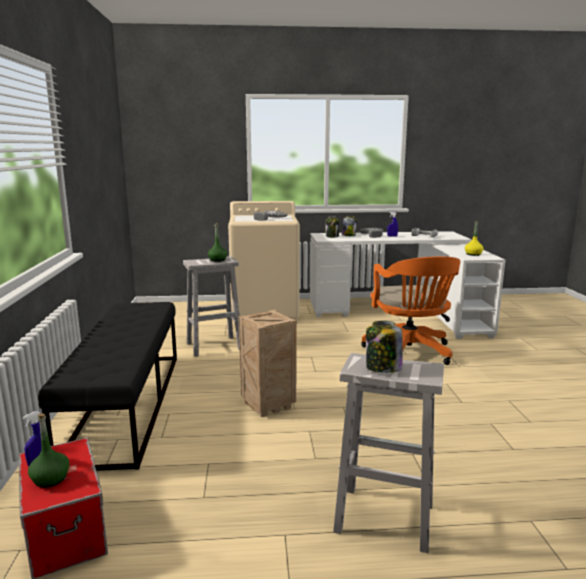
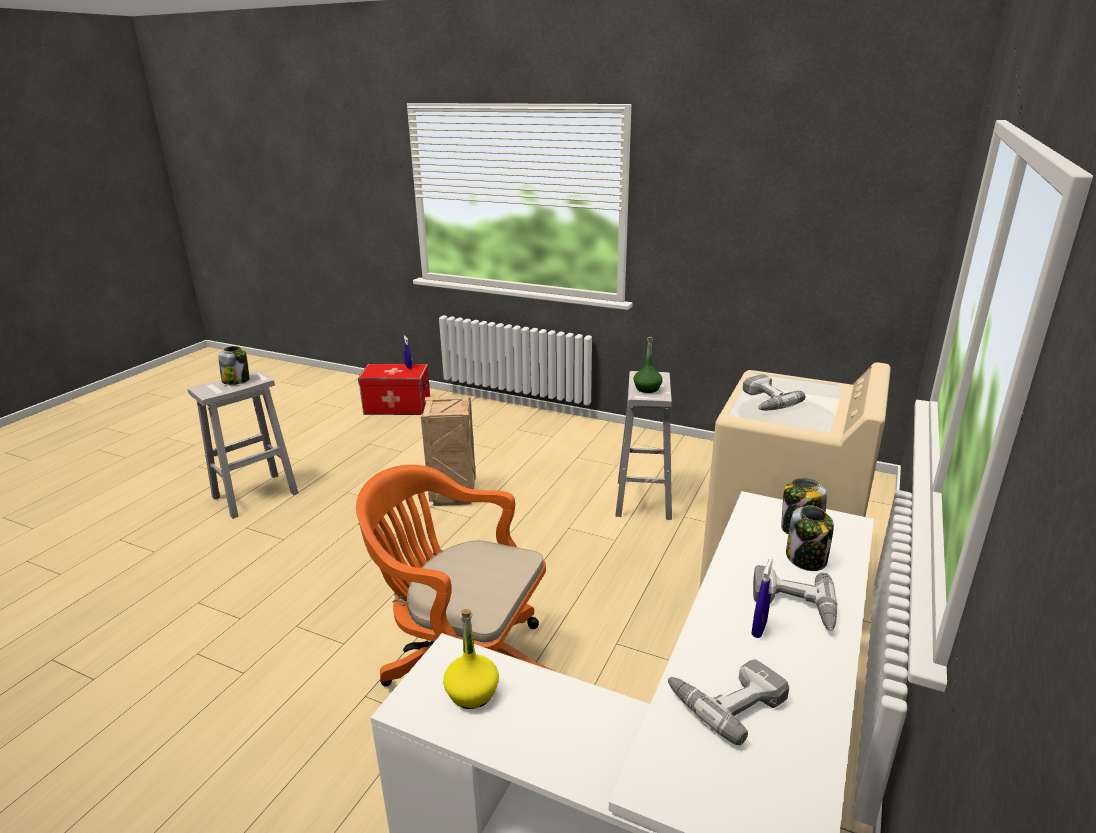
camera: 120 degrees right, 10 degrees up
green bottle [28,413,70,488] -> none
black bench [38,302,177,471] -> none

